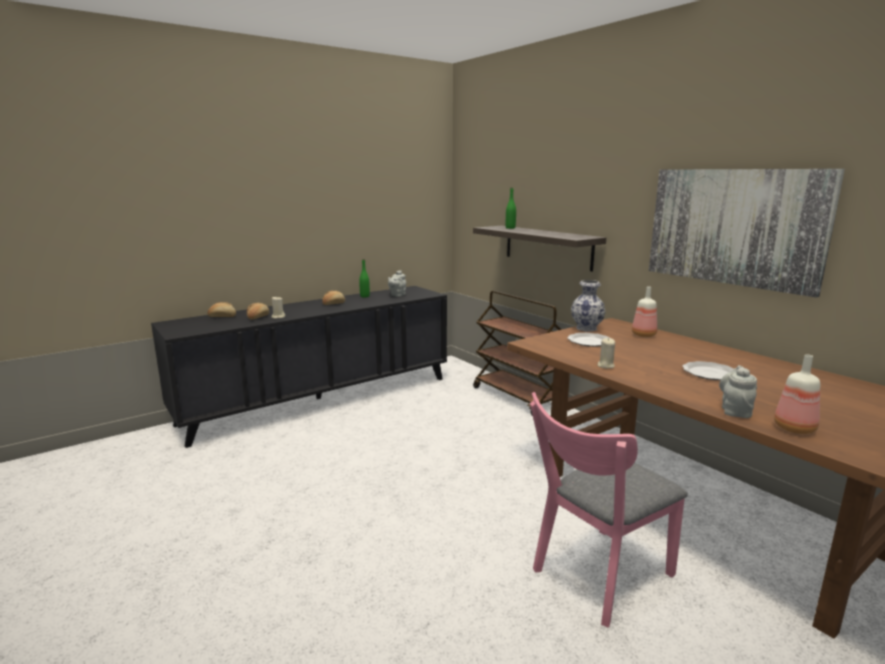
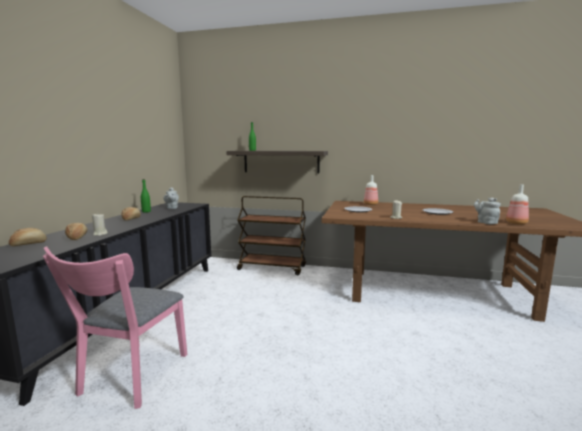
camera: 40 degrees left, 5 degrees down
pink chair [530,392,688,628] -> pink chair moved to [43,246,187,409]
vase [571,280,605,331] -> none
picture [649,169,845,298] -> none

